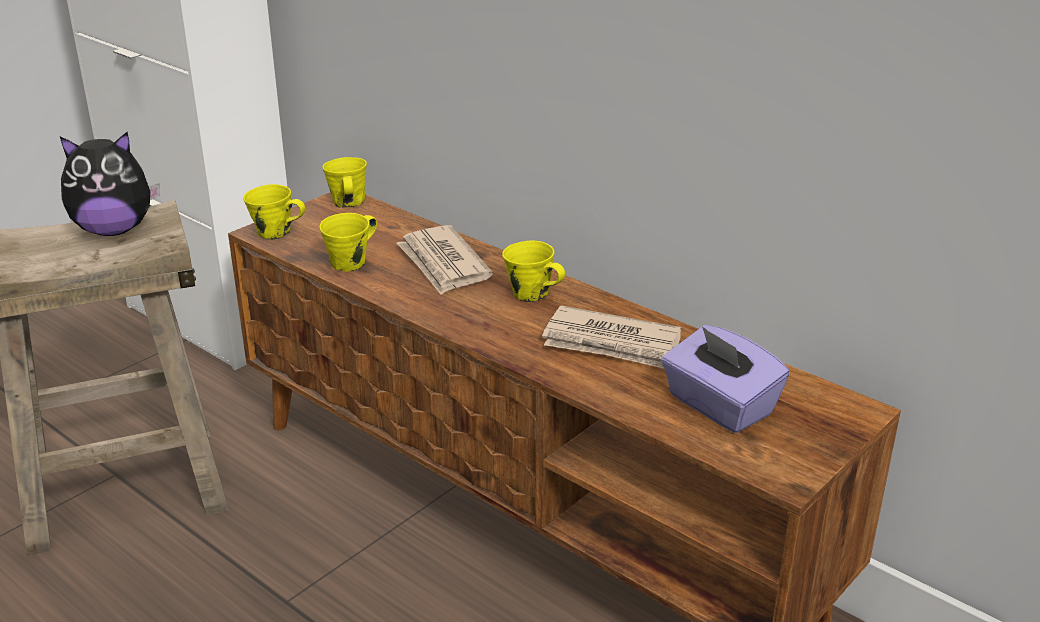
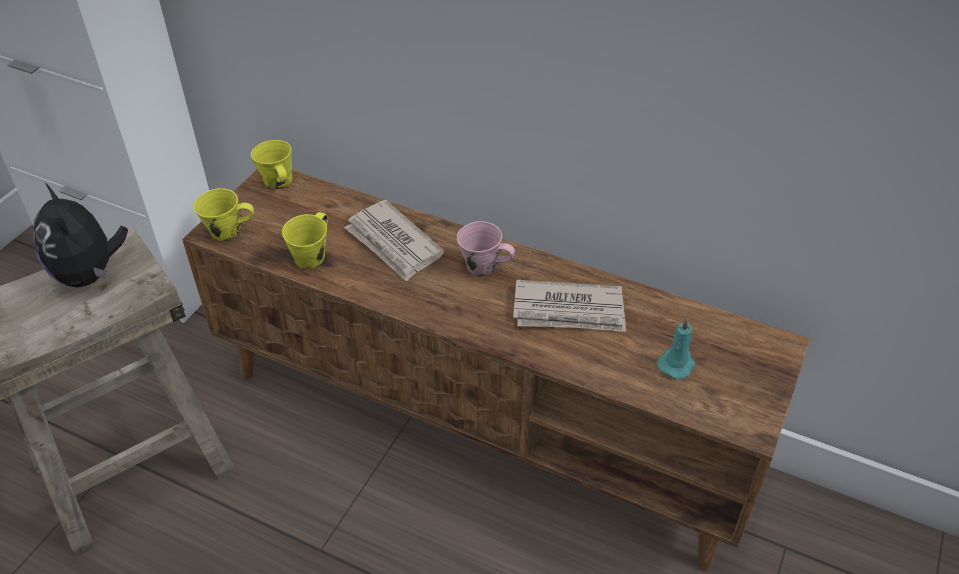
camera: 15 degrees left, 15 degrees up
plush toy [60,132,160,236] -> plush toy turned 90 degrees clockwise [33,182,128,287]
yellow mug [502,241,565,302] -> pink mug [457,221,515,277]
purple tissue box [661,325,790,433] -> turquoise candle [657,318,695,379]

